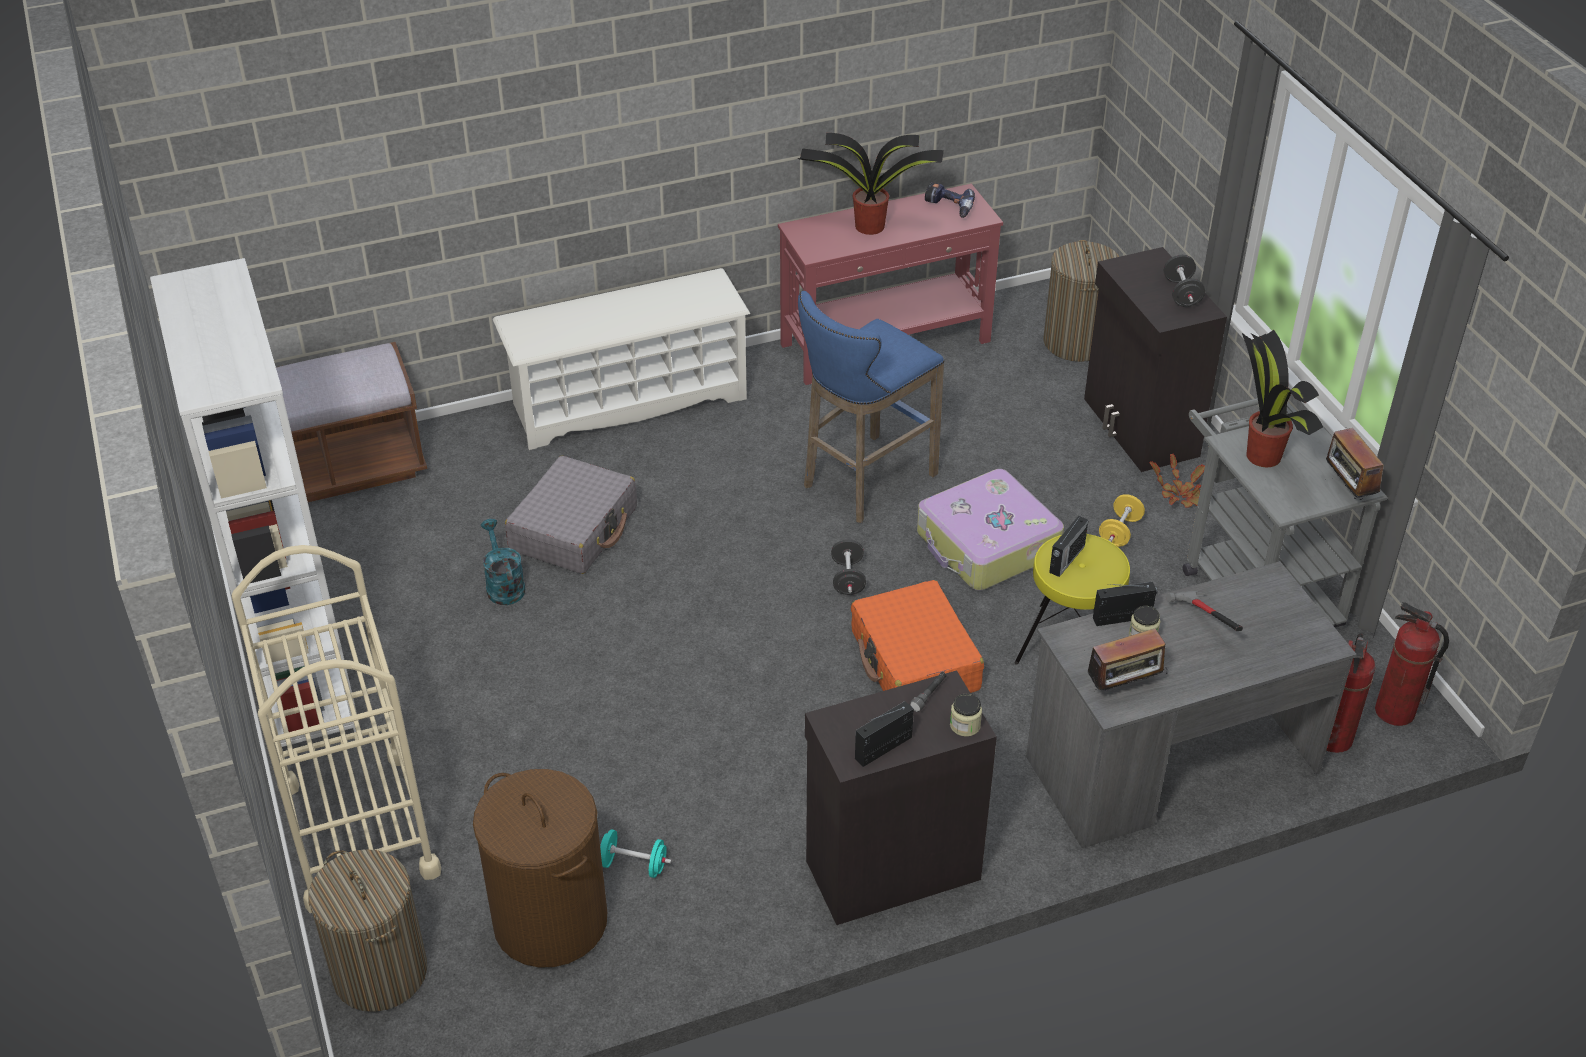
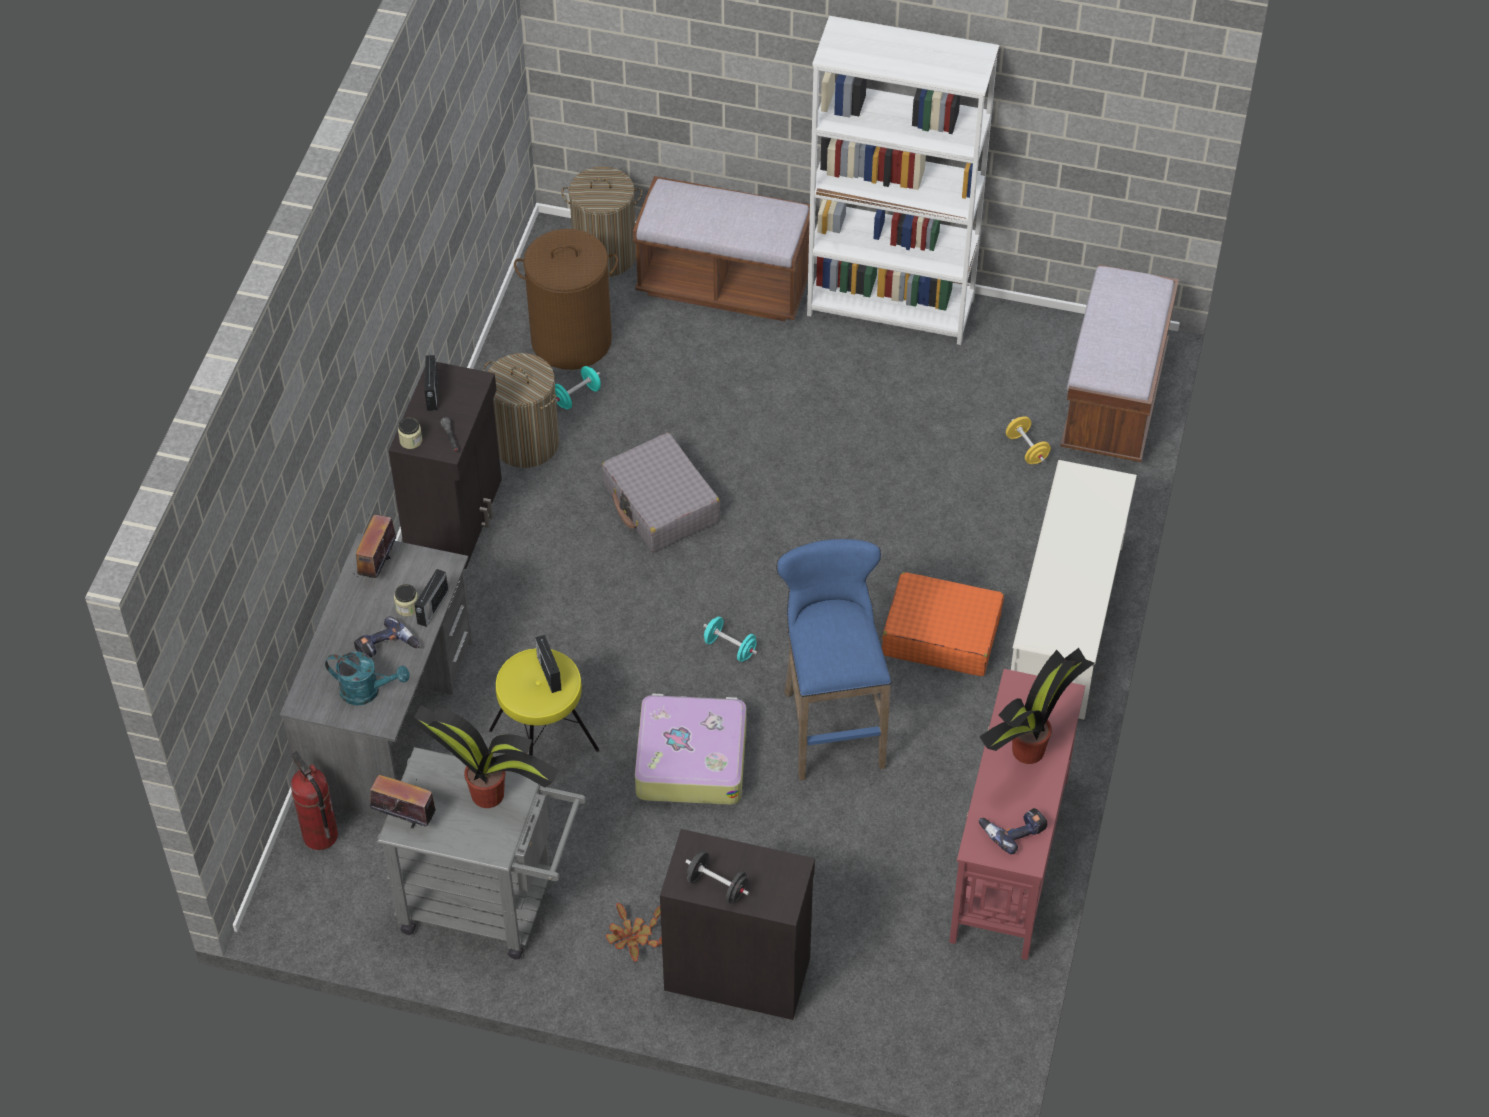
camera: 125 degrees right, 10 degrees up
beige cart [232,545,441,913] -> brown bench [633,176,810,321]
turquoise watering can [481,519,525,605] -> turquoise watering can moved to [325,652,409,705]
grey suitcase [505,456,637,574] -> grey suitcase moved to [602,433,720,552]
black dumbbell [831,540,866,595] -> turquoise dumbbell [703,616,758,662]
orange suitcase [851,580,984,693] -> orange suitcase moved to [882,572,1004,676]
laundry basket [1043,240,1120,362] -> laundry basket moved to [483,353,559,468]
yellow dumbbell [1099,494,1145,547] -> yellow dumbbell moved to [1006,416,1051,464]
hammer [1166,591,1243,631] -> power drill [354,616,420,657]
fire extinguisher [1375,602,1449,726] -> none

